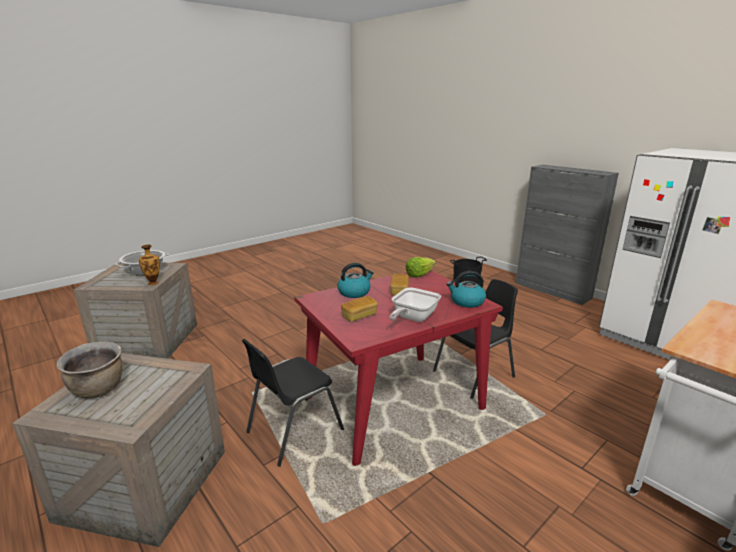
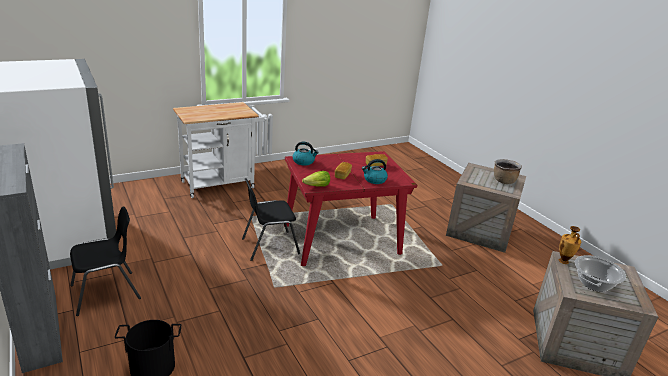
camera: 170 degrees left, 5 degrees up
black chair [242,339,344,467] -> black chair moved to [70,207,141,316]
frying pan [390,288,441,322] -> none

